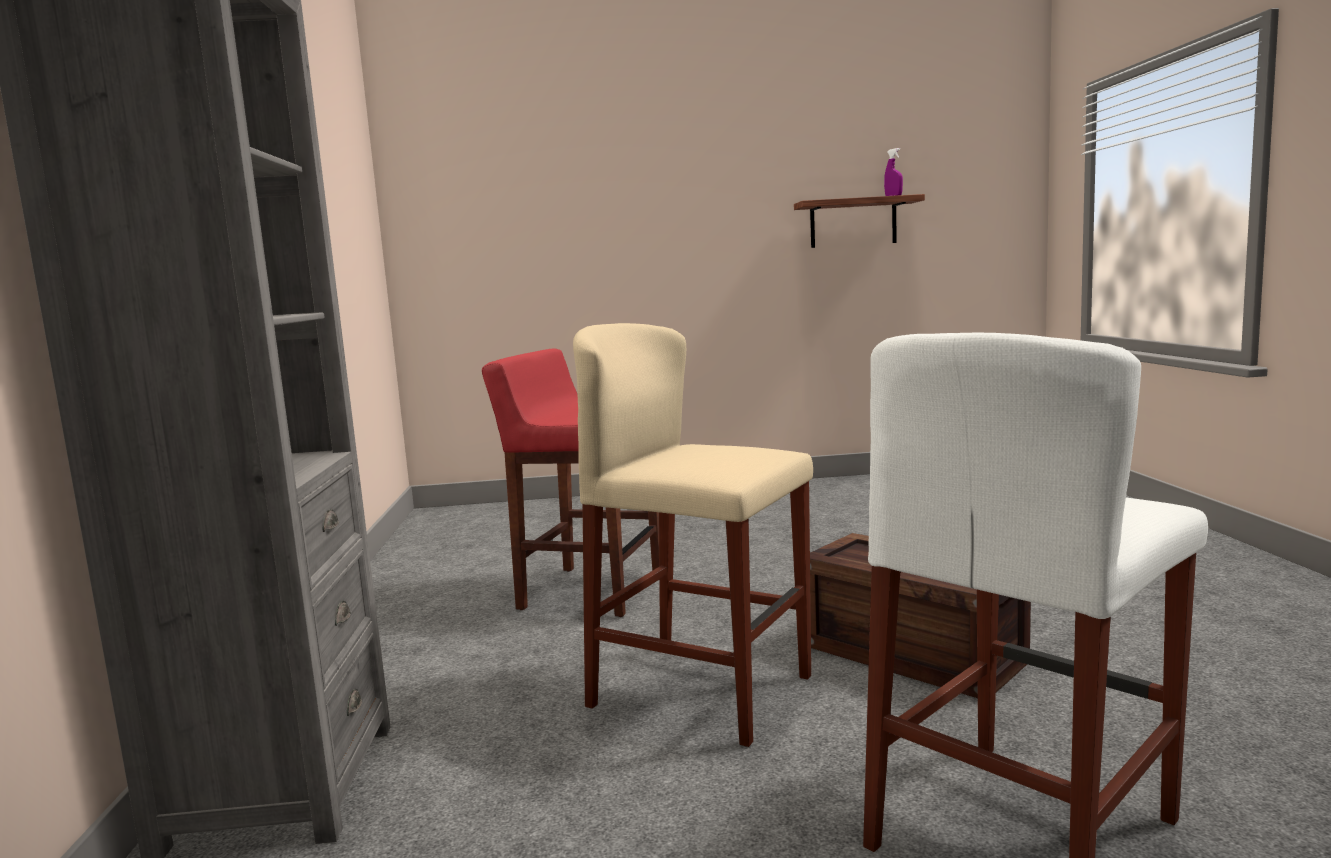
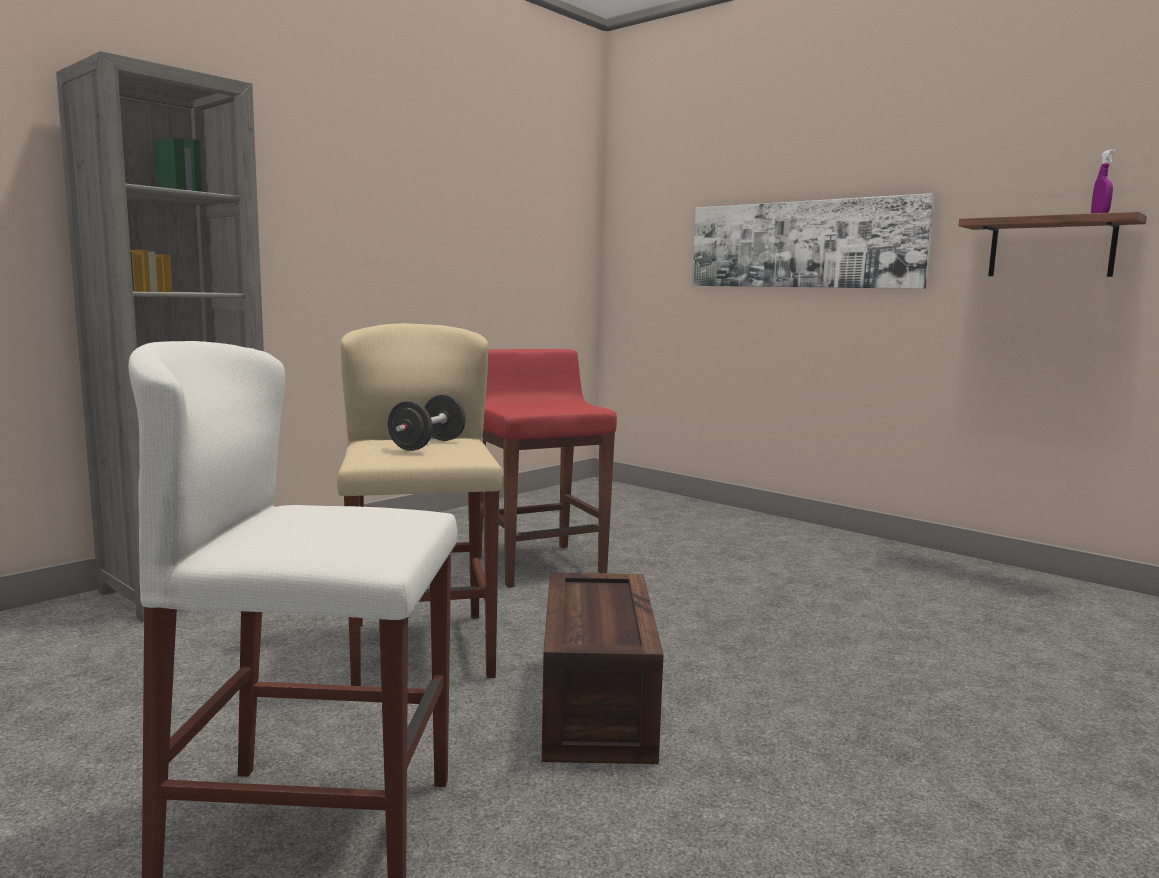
camera: 45 degrees right, 0 degrees up
none -> black dumbbell [388,395,466,451]
none -> picture [692,193,935,289]

